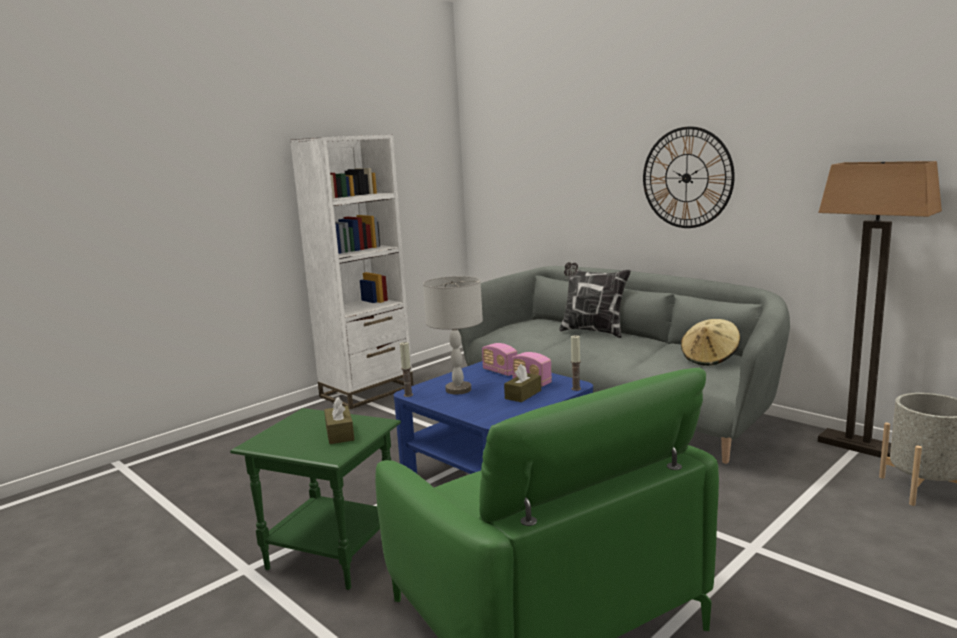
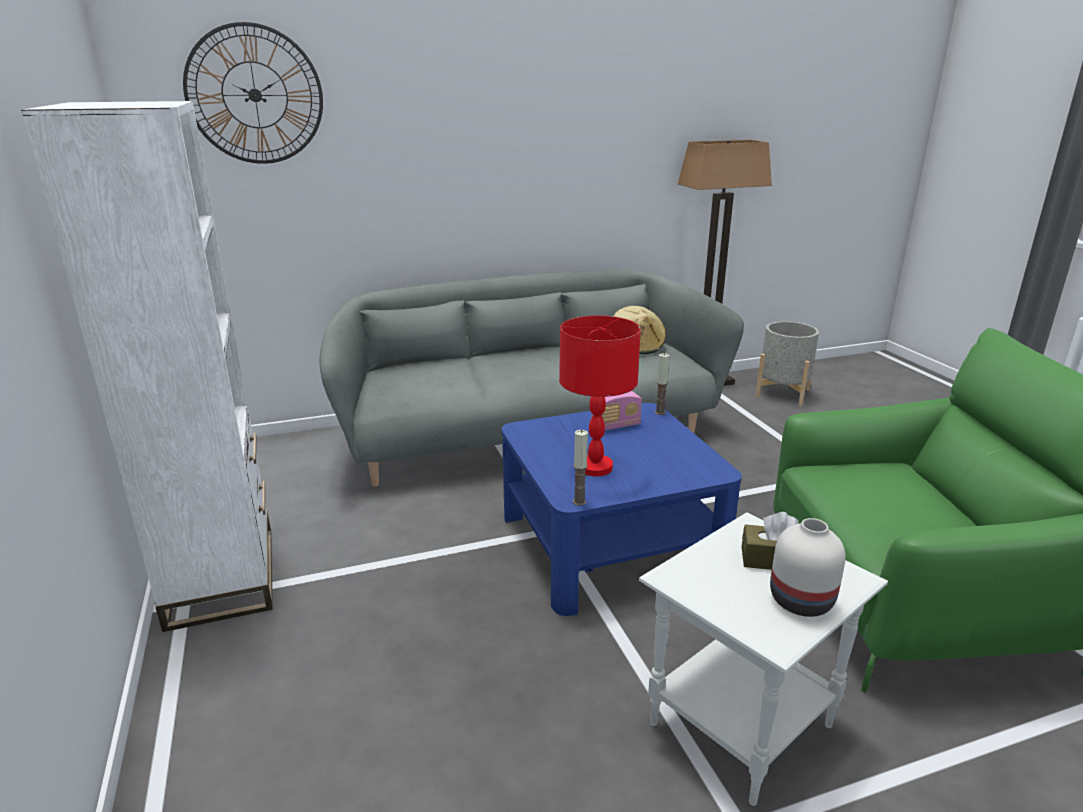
camera: 65 degrees left, 10 degrees up
green side table [230,408,401,590] -> white side table [639,512,888,806]
grey table lamp [423,276,483,395] -> red table lamp [559,315,641,476]
radio [482,343,517,376] -> none
brown tissue box [504,364,541,402] -> none
pillow [559,262,631,338] -> none
wall clock [643,126,735,228] -> wall clock moved to [183,22,323,164]
none -> white vase [770,518,846,617]

